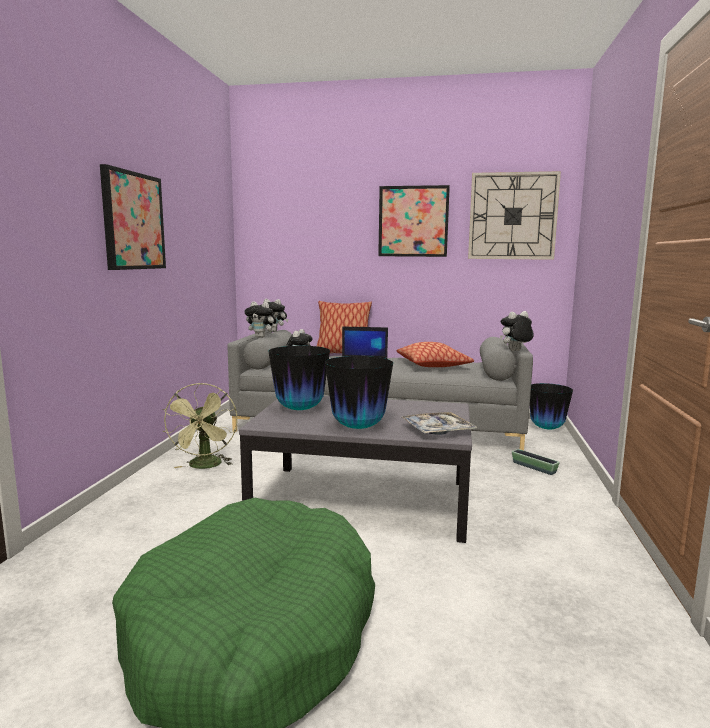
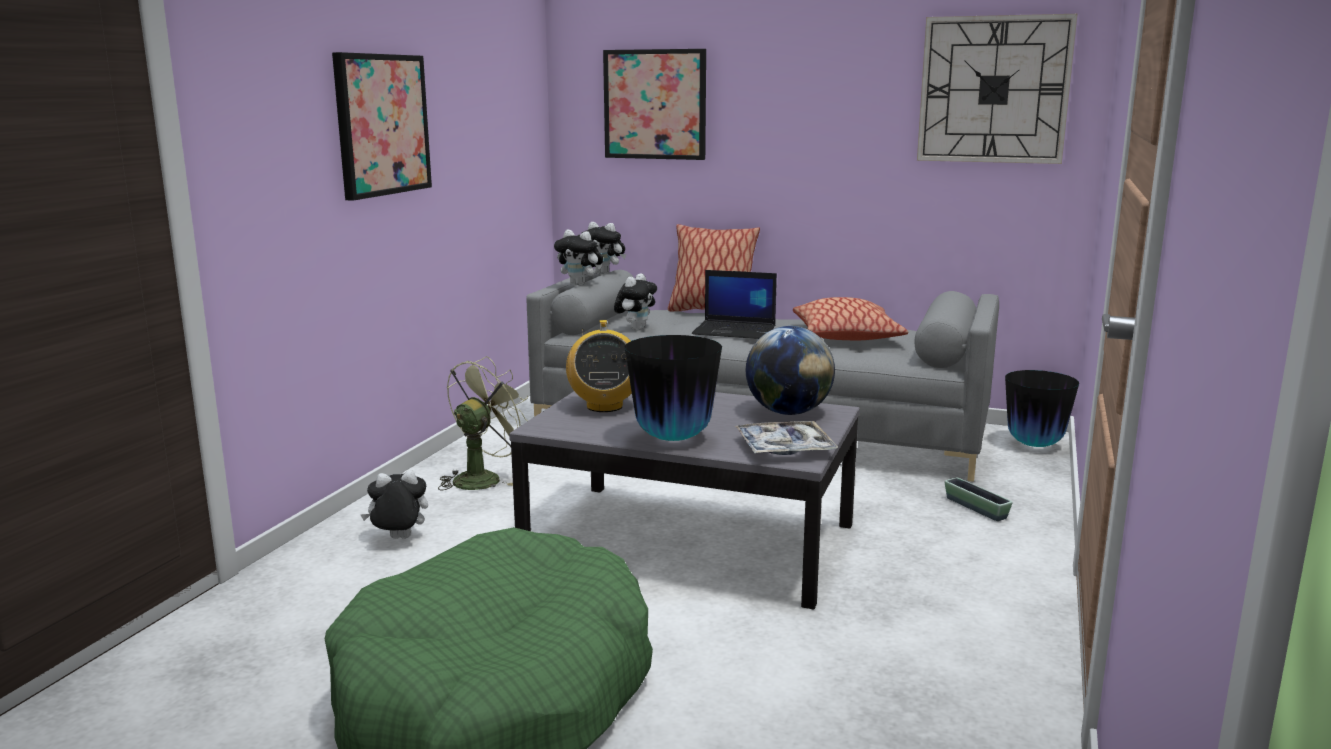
camera: 10 degrees right, 5 degrees up
green fan [162,383,238,469] -> green fan turned 150 degrees counterclockwise [438,356,528,491]
vase [268,346,330,410] -> radio [566,320,632,412]
picture [378,185,450,257] -> picture moved to [603,49,706,160]
plush toy [500,311,534,351] -> plush toy moved to [361,470,428,539]
none -> globe [746,326,835,415]

